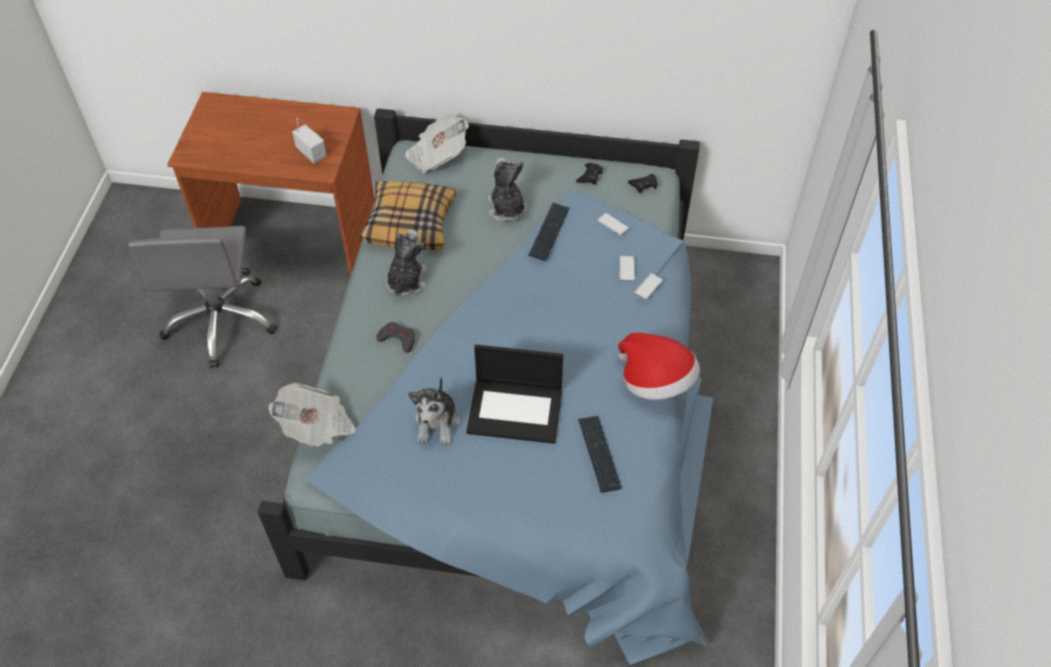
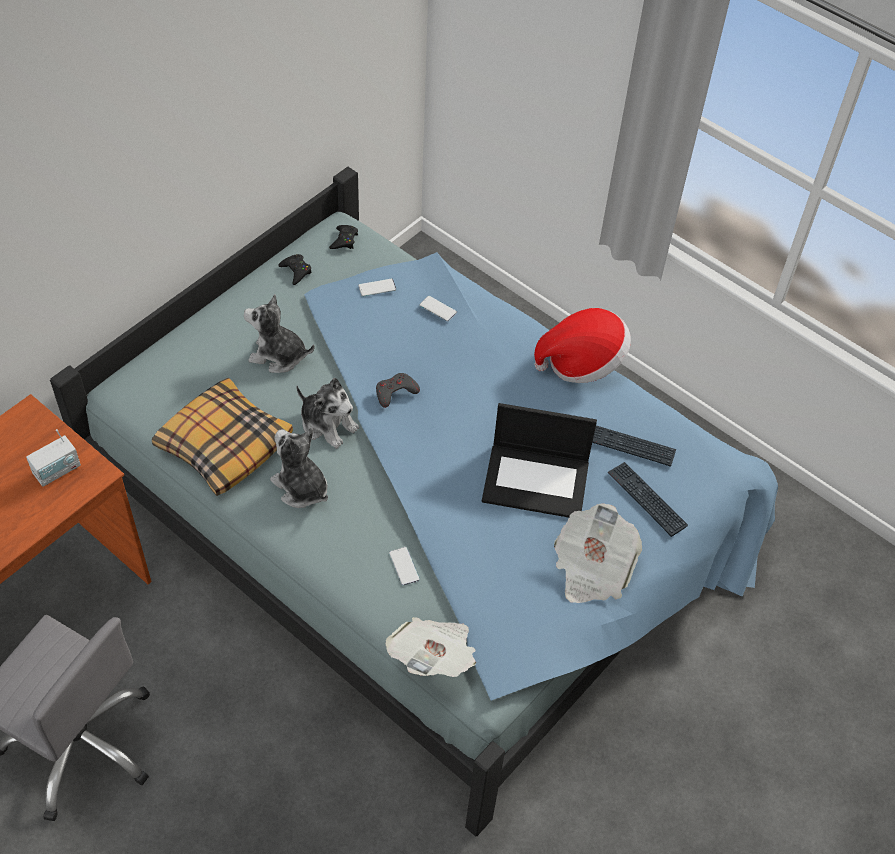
camera: 60 degrees left, 0 degrees up
radio [292,118,327,164] -> radio turned 150 degrees clockwise [26,429,81,487]
grey game controller [376,322,415,353] -> grey game controller moved to [376,373,420,408]
newspaper [405,114,469,174] -> newspaper moved to [554,503,642,603]
plush toy [408,376,460,445] -> plush toy moved to [296,378,359,449]
laptop [466,345,563,444] -> laptop turned 60 degrees clockwise [482,403,597,518]
keyboard [529,203,570,261] -> keyboard moved to [608,462,688,537]
phone [634,273,663,300] -> phone moved to [389,547,420,586]

